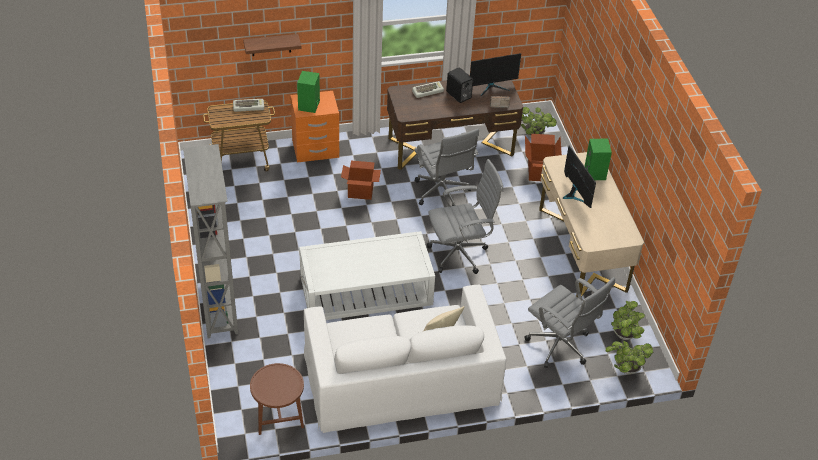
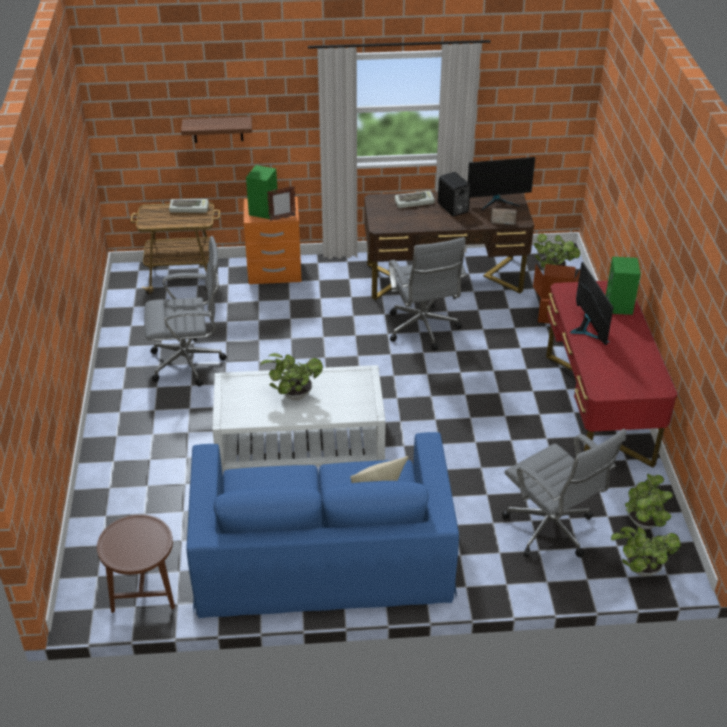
camera: 10 degrees right, 5 degrees down
grey bookcase [183,144,238,339] -> none
white sofa [304,285,506,433] -> blue sofa [186,432,459,618]
cardboard box [341,161,381,200] -> none
grey office chair [427,159,503,274] -> grey office chair moved to [144,236,227,386]
beige desk [539,152,644,297] -> red desk [546,281,678,467]
none -> potted plant [260,353,323,400]
none -> picture frame [267,186,296,221]

